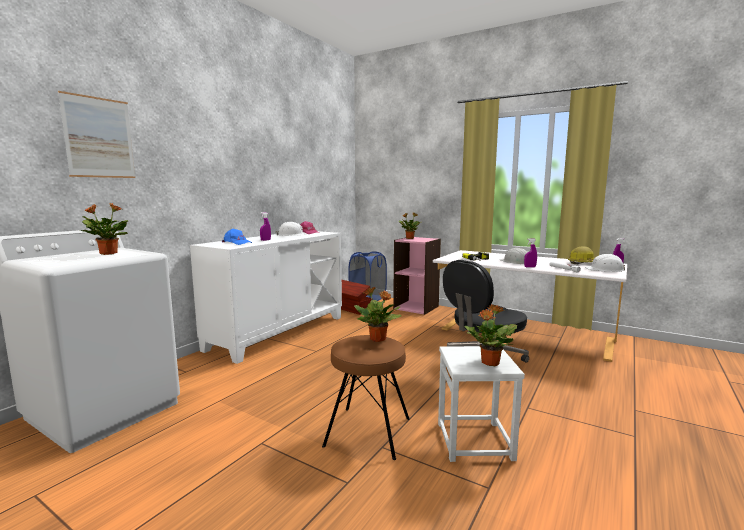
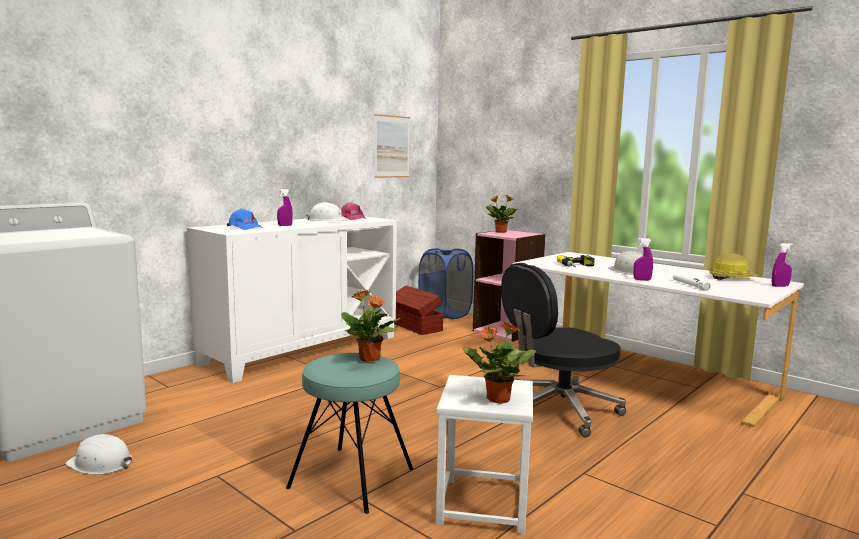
camera: 10 degrees right, 0 degrees up
picture [58,91,135,178] -> picture moved to [374,114,410,178]
potted plant [80,203,128,255] -> none
brown stool [322,335,410,460] -> turquoise stool [286,353,413,514]
white hard hat [585,254,625,272] -> white hard hat moved to [66,434,132,475]

